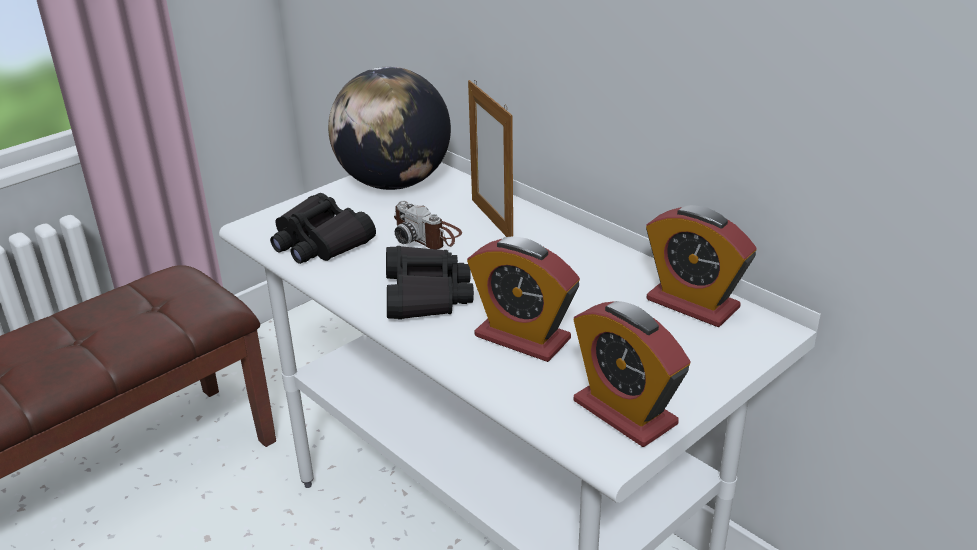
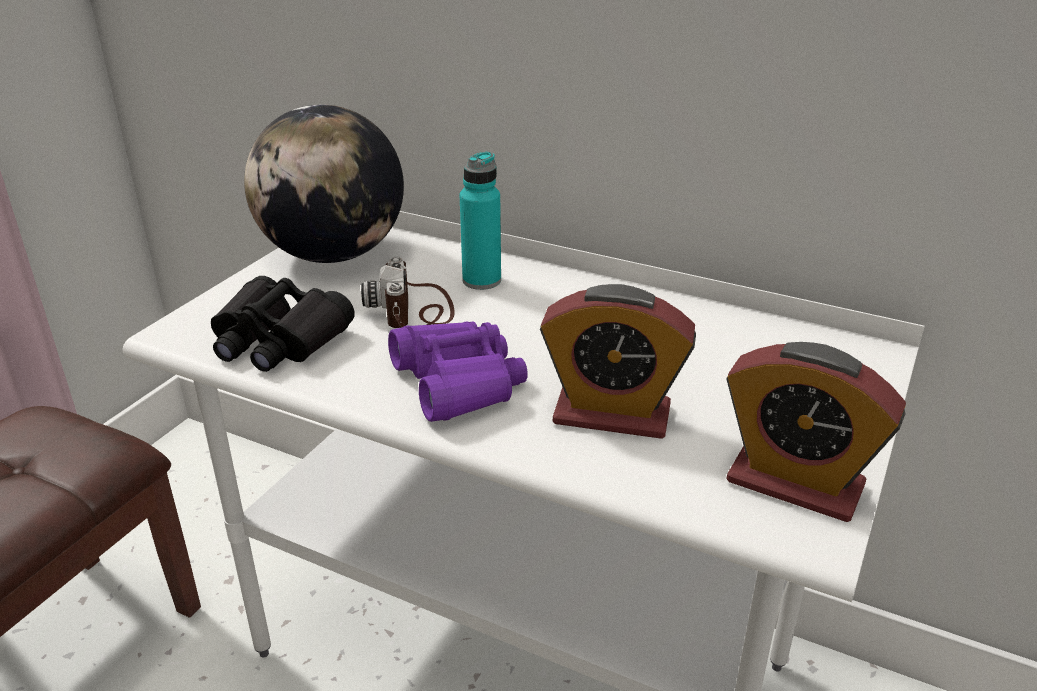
camera: 20 degrees left, 0 degrees up
black binoculars [386,246,474,319] -> purple binoculars [388,321,528,422]
camera [394,201,462,249] -> camera turned 60 degrees clockwise [361,257,455,328]
picture frame [468,80,513,237] -> turquoise bottle [460,151,501,290]
alarm clock [646,205,757,327] -> none

